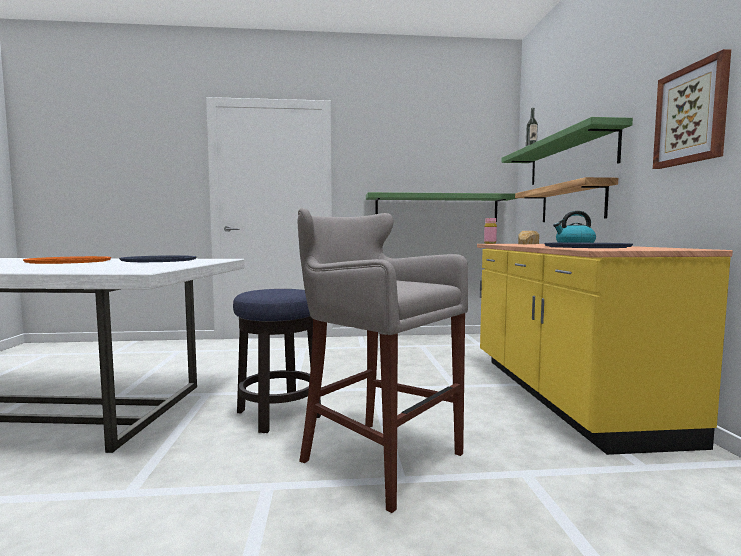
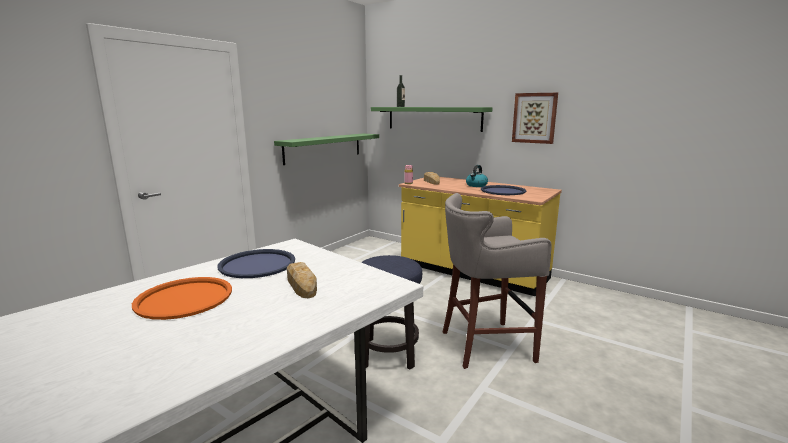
camera: 50 degrees left, 10 degrees up
shelf [515,177,618,222] -> none
none -> bread [287,262,317,298]

